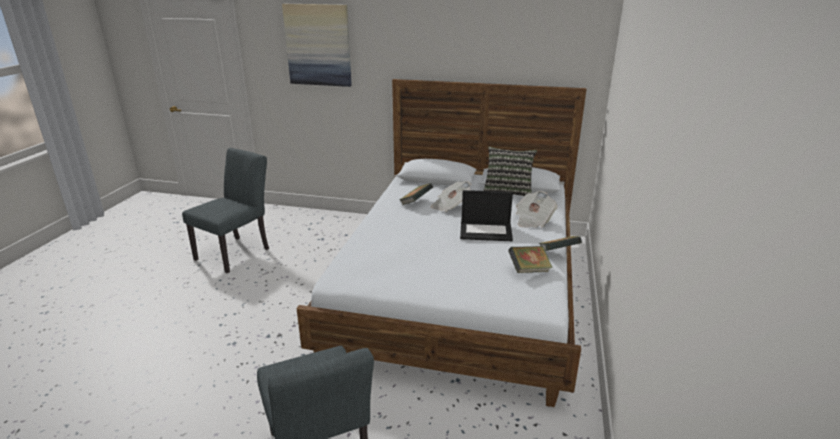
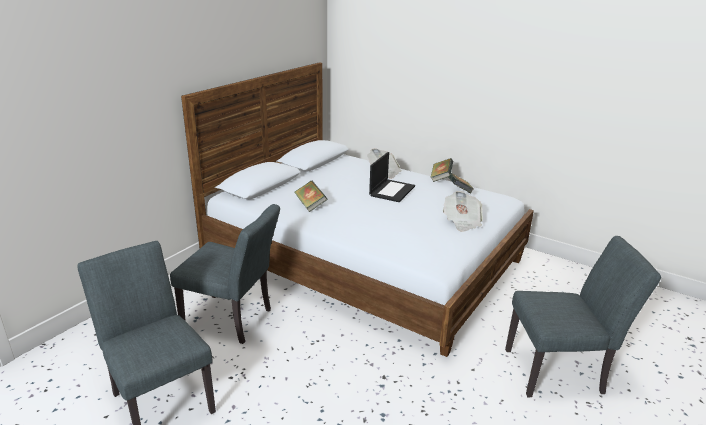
camera: 70 degrees left, 0 degrees up
picture [282,4,352,87] -> none
newspaper [431,181,471,212] -> newspaper moved to [443,191,483,232]
pillow [483,147,537,196] -> none
none -> grey chair [170,204,280,344]

